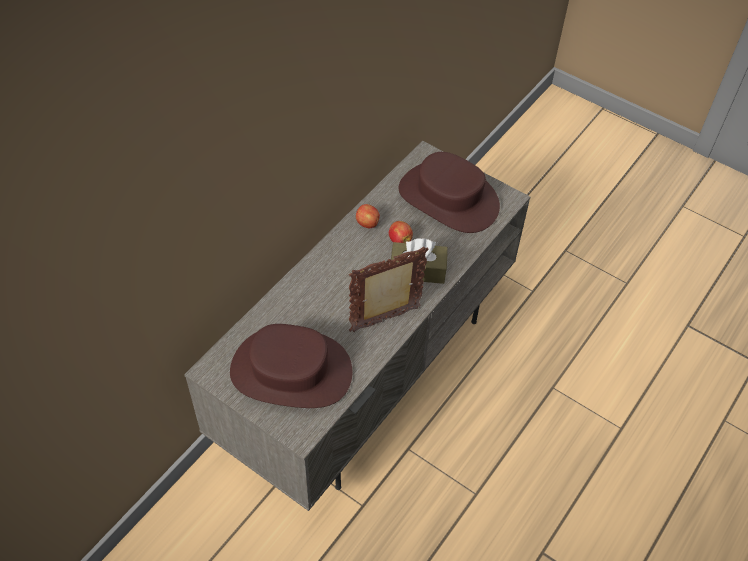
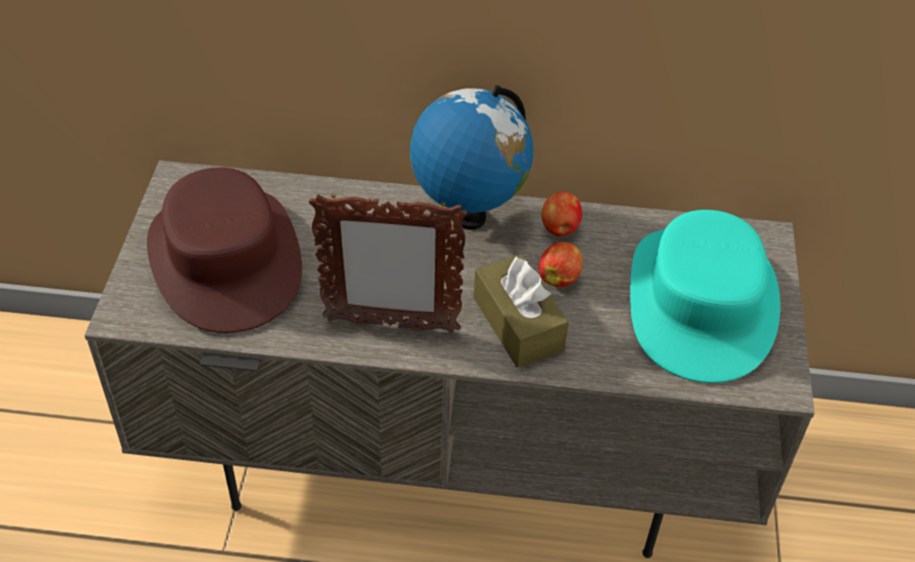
camera: 60 degrees right, 5 degrees down
picture frame [349,246,429,332] -> picture frame turned 150 degrees clockwise [309,193,467,333]
brown hat [398,152,500,233] -> turquoise hat [630,210,780,383]
none -> globe [410,85,534,230]

